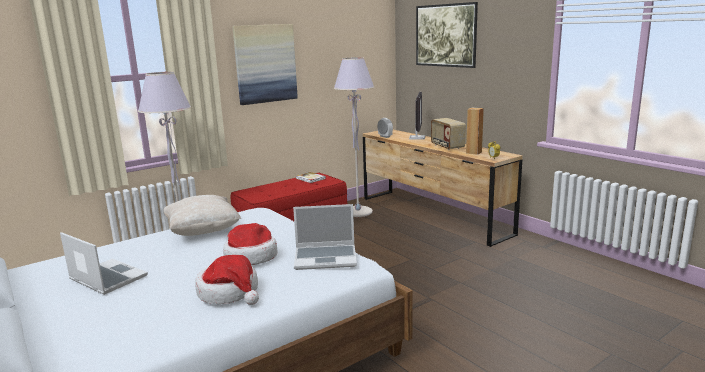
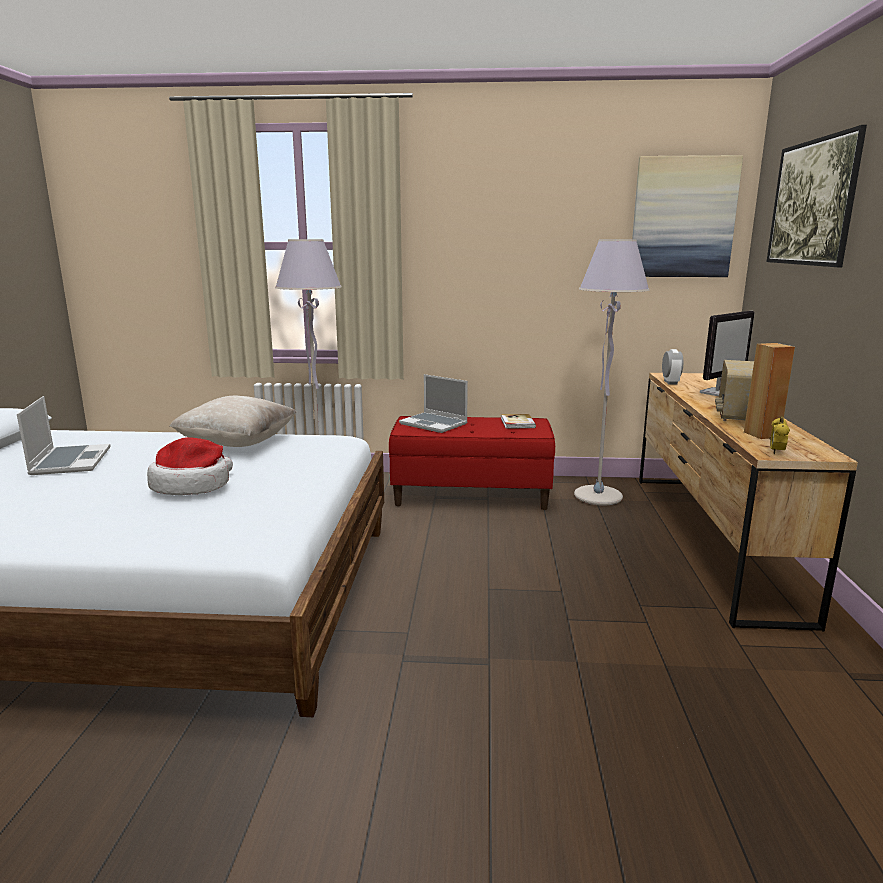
camera: 40 degrees right, 0 degrees up
hat [195,255,259,305] -> none
picture [233,24,298,105] -> picture moved to [632,155,743,277]
laptop [293,204,357,270] -> laptop moved to [399,374,468,433]

